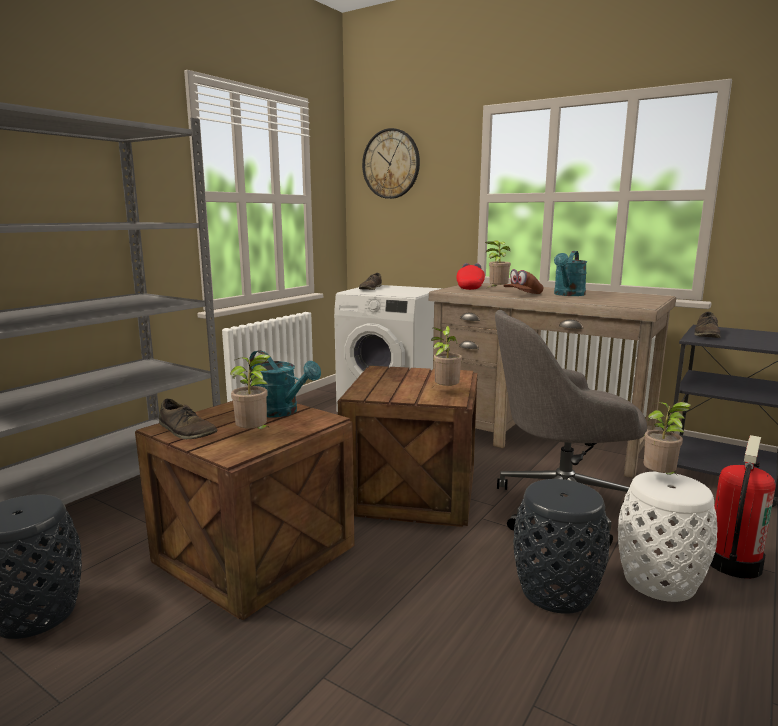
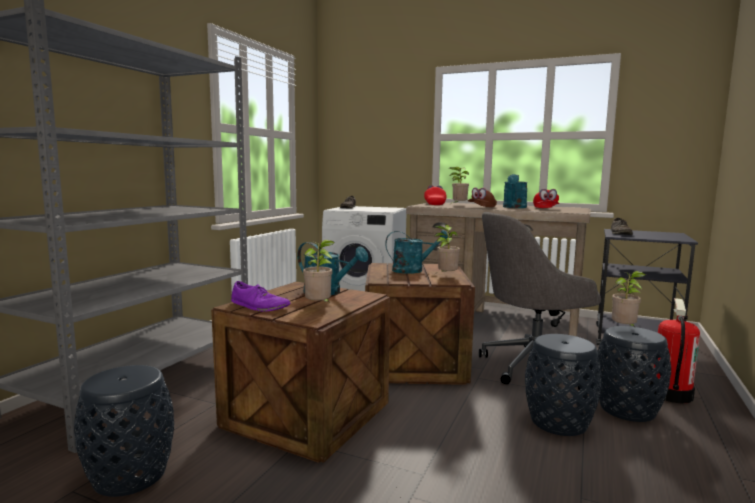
camera: 10 degrees left, 5 degrees down
brown shoe [159,399,218,439] -> purple shoe [231,281,290,312]
wall clock [362,128,420,199] -> none
white stool [618,472,717,602] -> black stool [596,326,671,422]
none -> turquoise watering can [385,230,450,274]
none -> red cap [533,189,559,208]

